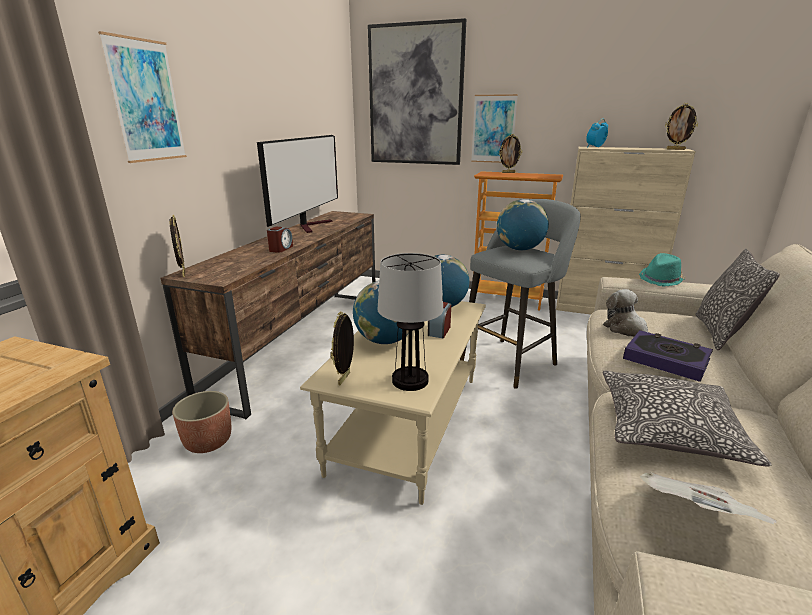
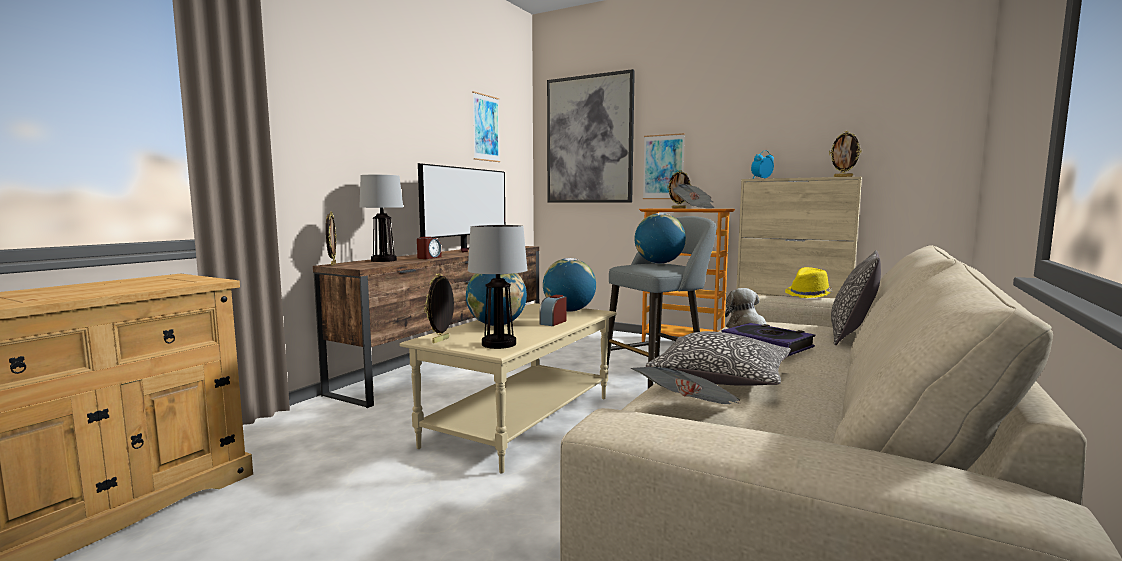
camera: 10 degrees right, 15 degrees down
picture [98,31,187,163] -> picture moved to [472,91,500,162]
planter [172,391,231,453] -> none
turquoise hat [639,253,686,287] -> yellow hat [785,267,833,298]
none -> table lamp [359,175,403,262]
none -> newspaper [673,184,714,209]

